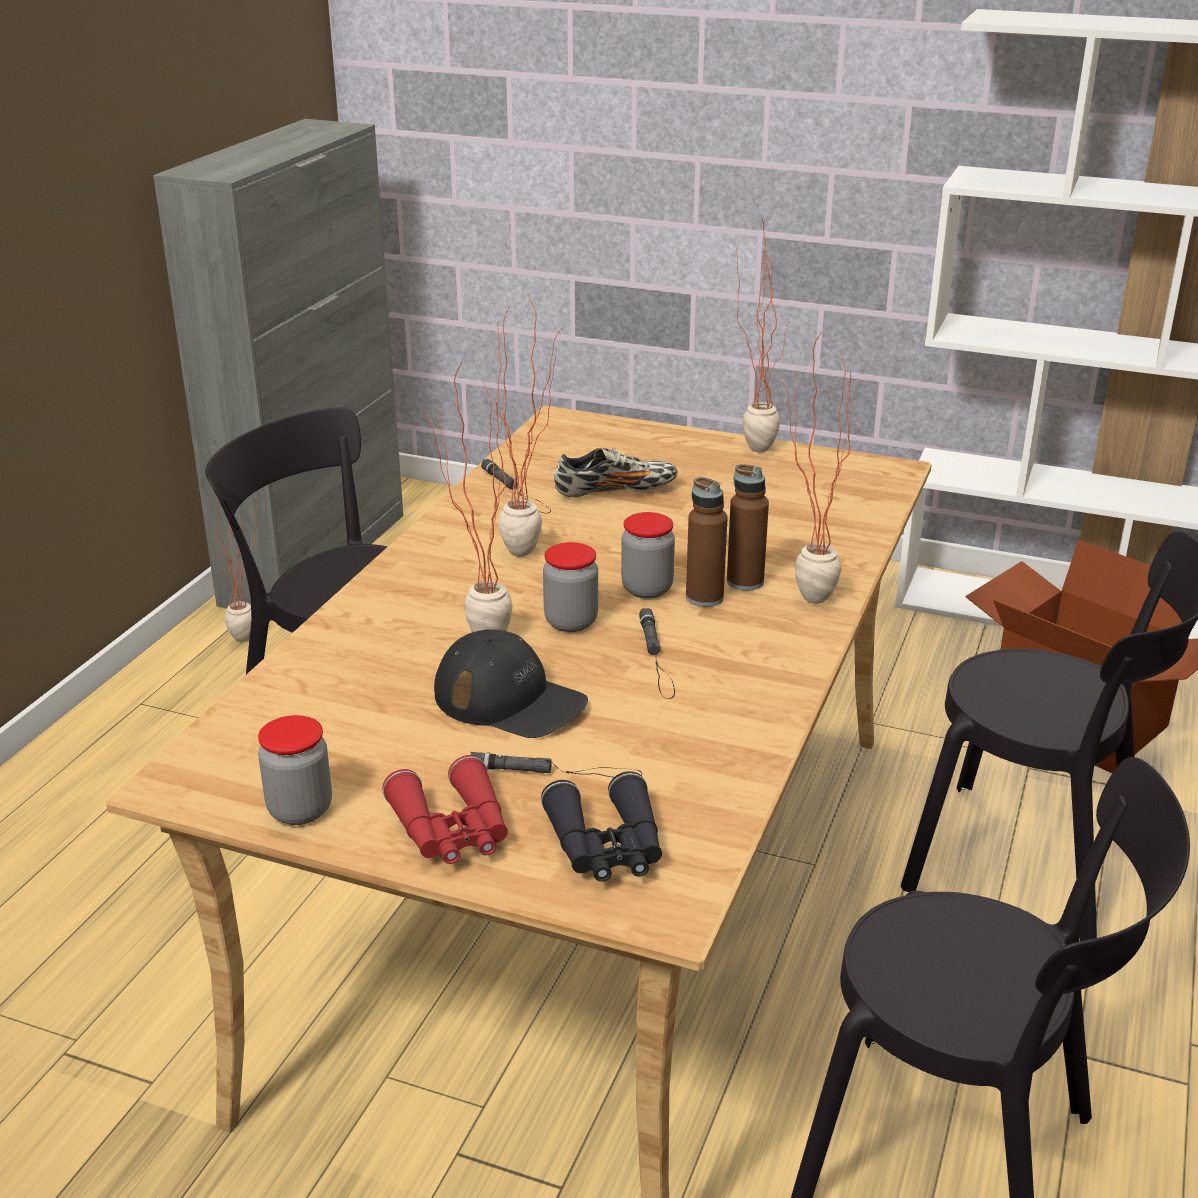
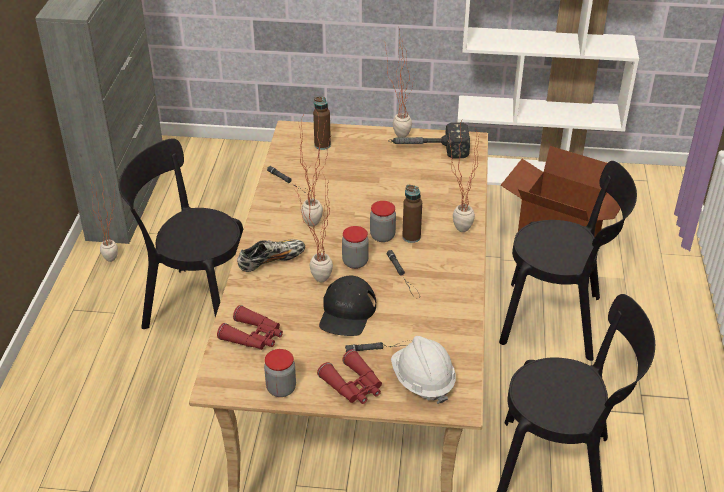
camera: 15 degrees left, 10 degrees up
black cap [434,629,588,738] -> black cap turned 90 degrees clockwise [319,276,376,336]
black binoculars [541,771,662,882] -> white hard hat [391,336,456,404]
shoe [554,447,677,498] -> shoe moved to [237,239,305,272]
brown bottle [727,464,769,591] -> brown bottle moved to [313,97,331,150]
none -> red binoculars [217,305,283,350]
none -> hammer [388,122,470,158]

